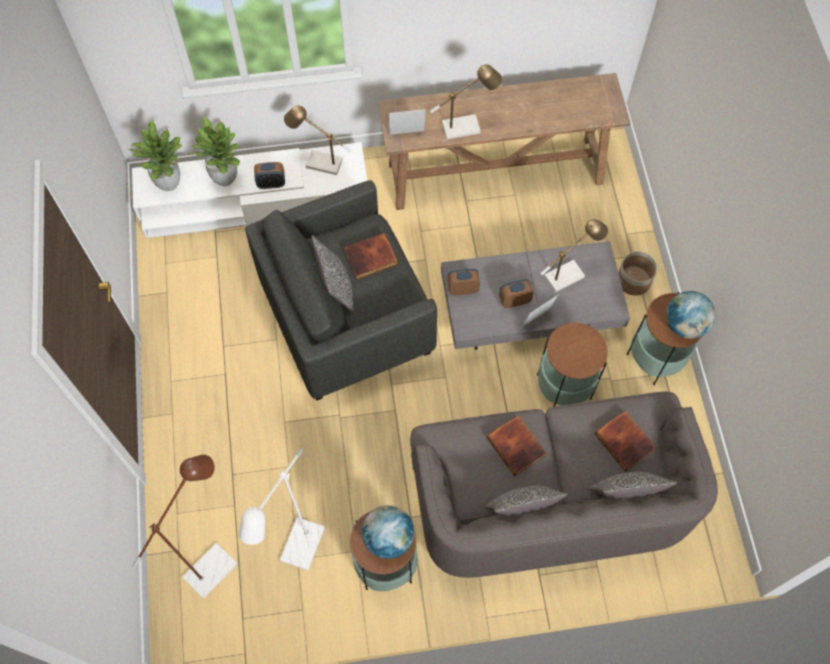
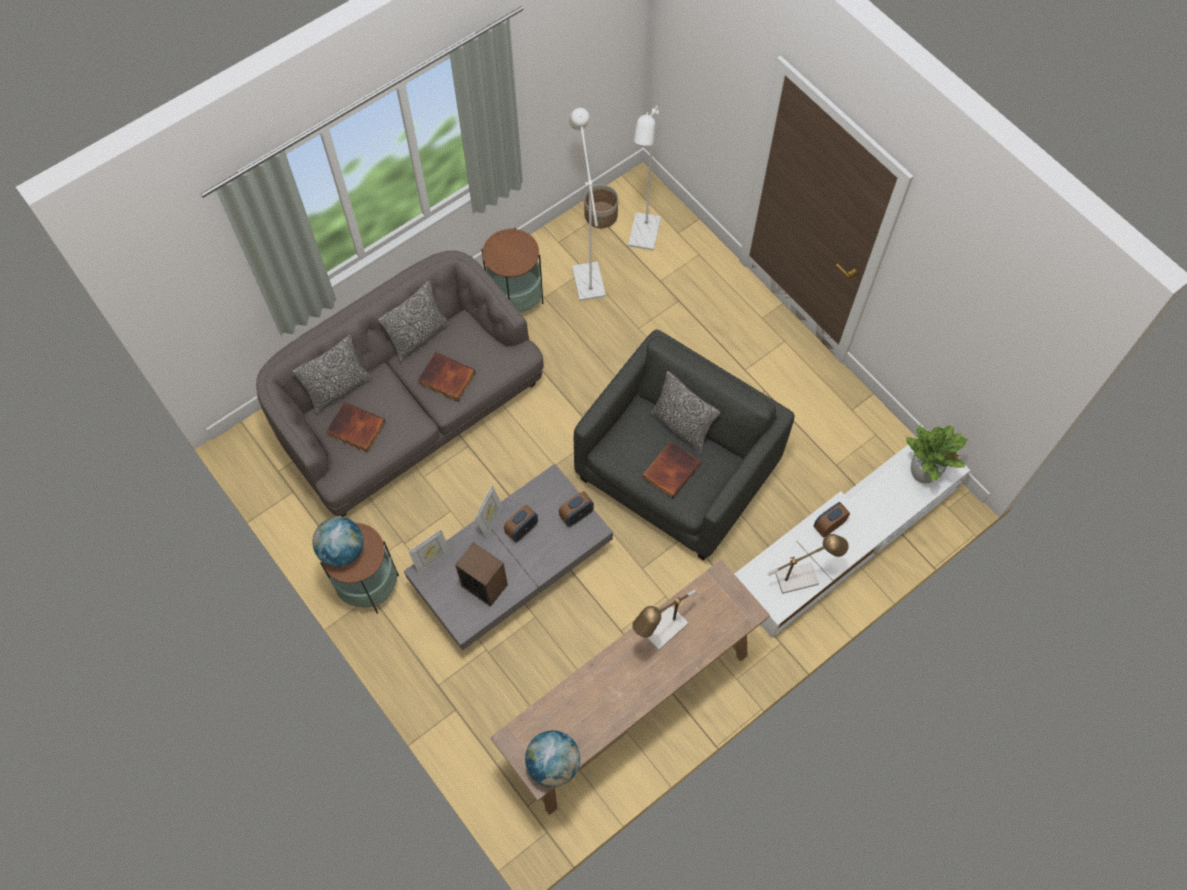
camera: 150 degrees right, 0 degrees up
brown floor lamp [132,455,238,598] -> white floor lamp [628,103,661,251]
potted plant [188,117,240,186] -> none
globe [362,505,414,559] -> globe moved to [525,730,580,787]
picture frame [389,109,426,135] -> picture frame moved to [409,530,451,575]
side table [537,323,608,407] -> none
table lamp [541,219,608,292] -> speaker [455,542,508,607]
planter [618,251,658,296] -> planter moved to [584,185,618,229]

